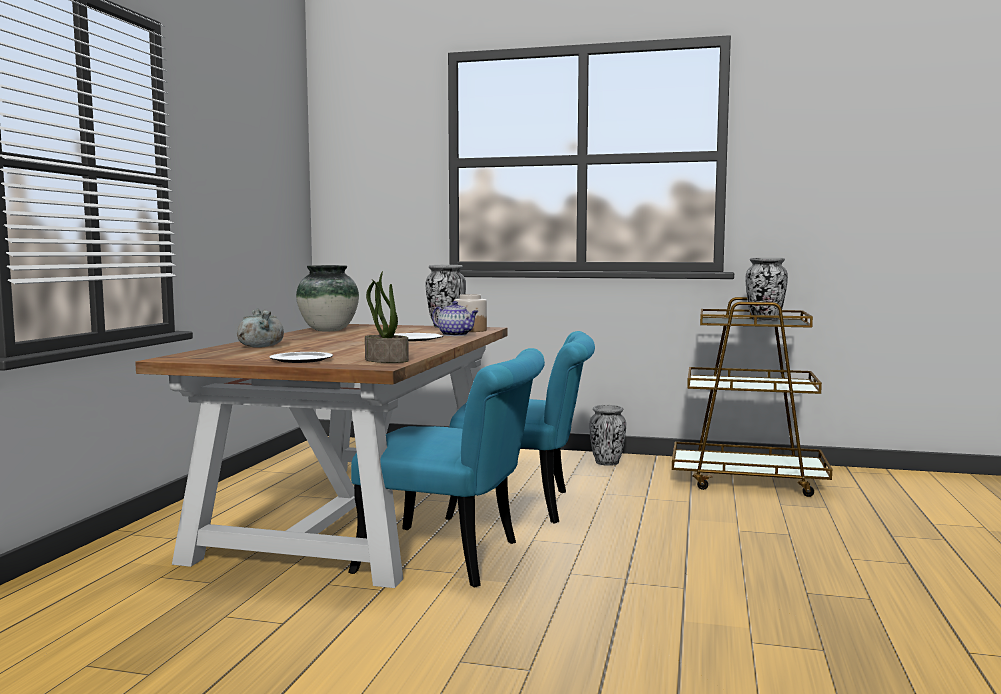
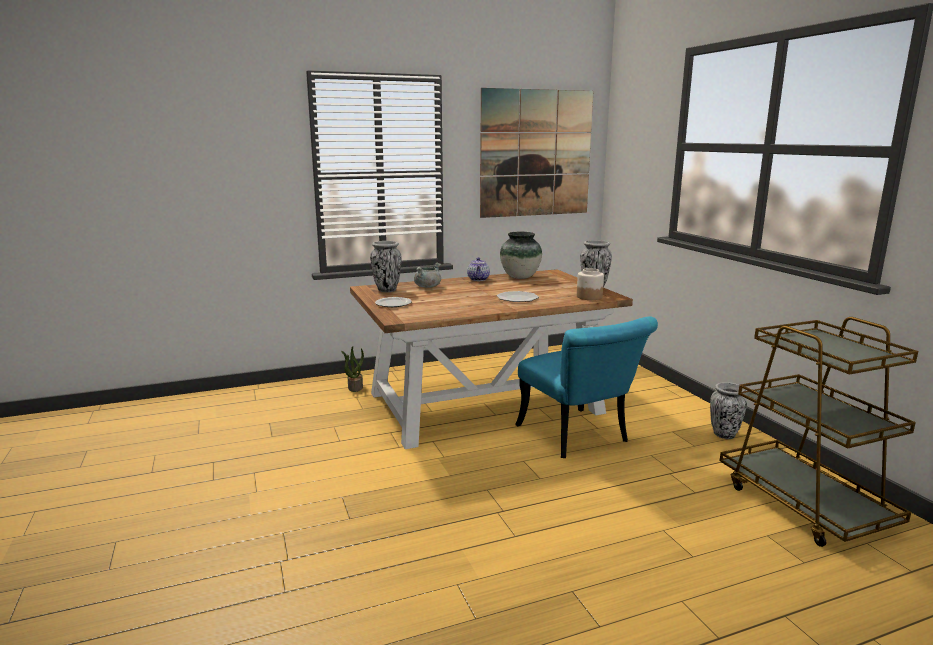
camera: 55 degrees right, 10 degrees up
turquoise chair [348,348,545,587] -> none
potted plant [365,271,409,363] -> potted plant moved to [341,346,364,392]
teapot [432,301,479,336] -> teapot moved to [467,258,490,281]
vase [746,258,788,321] -> vase moved to [370,241,402,292]
none -> picture [480,88,593,218]

